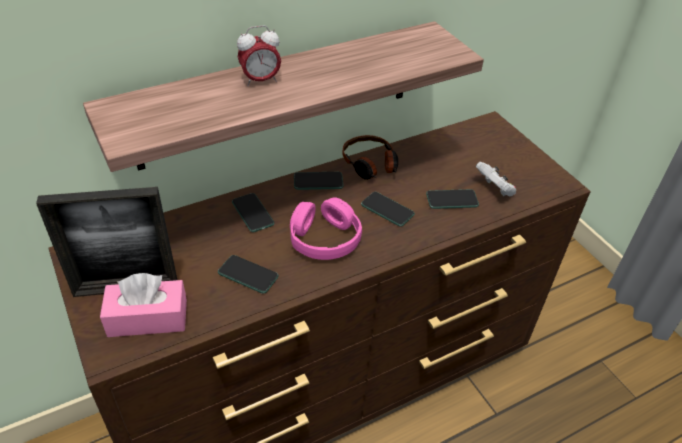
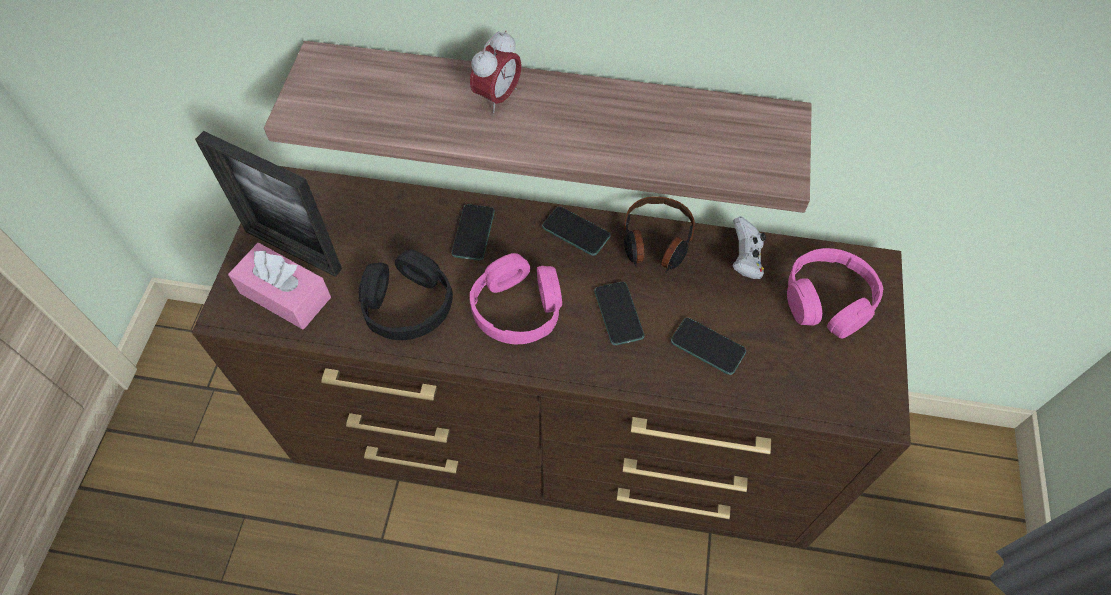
camera: 40 degrees right, 15 degrees up
phone [218,255,279,294] -> black headphones [359,249,453,340]
alarm clock [237,25,281,86] -> alarm clock turned 75 degrees counterclockwise [470,30,521,113]
white game controller [476,162,516,196] -> white game controller moved to [733,217,766,279]
none -> pink headphones [787,248,884,338]

